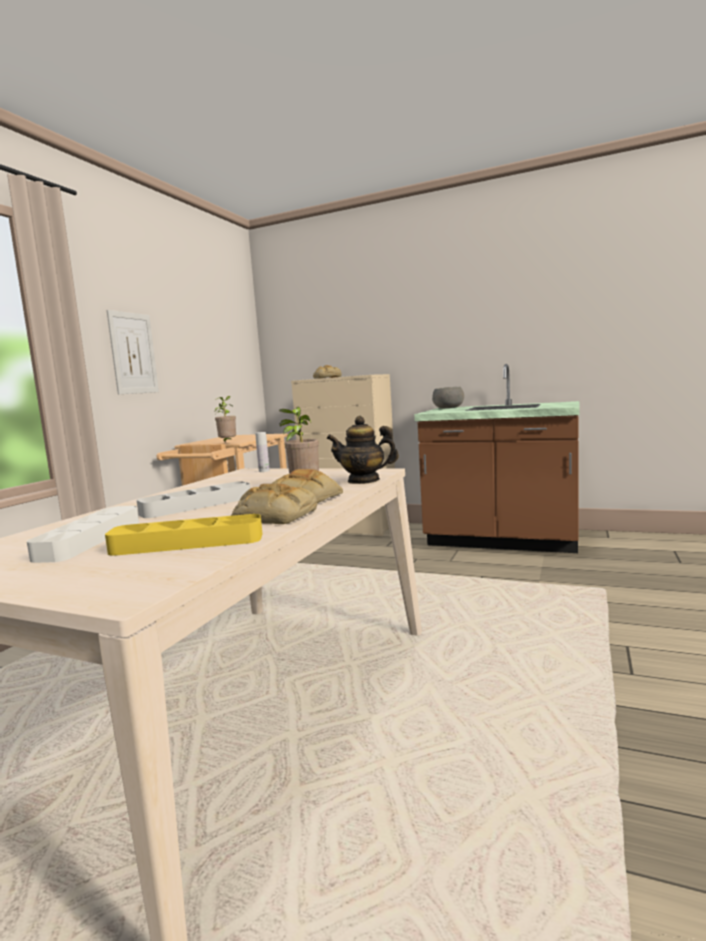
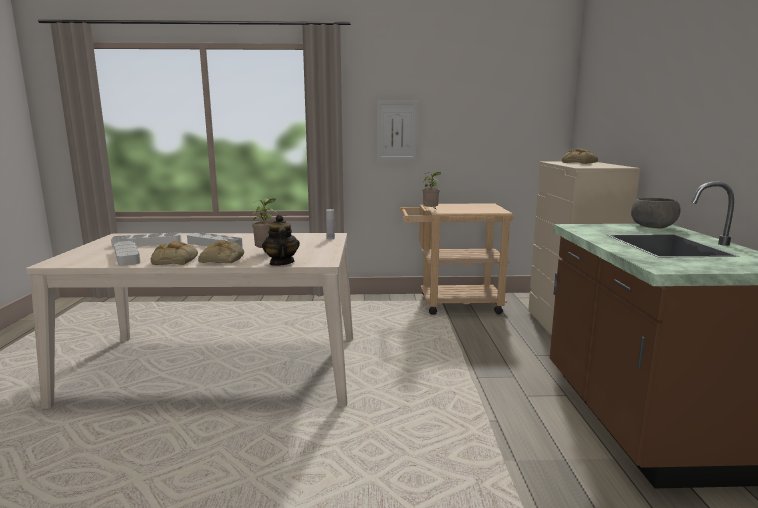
camera: 65 degrees right, 5 degrees up
yellow tray [105,514,262,556] -> grey tray [114,241,141,266]

